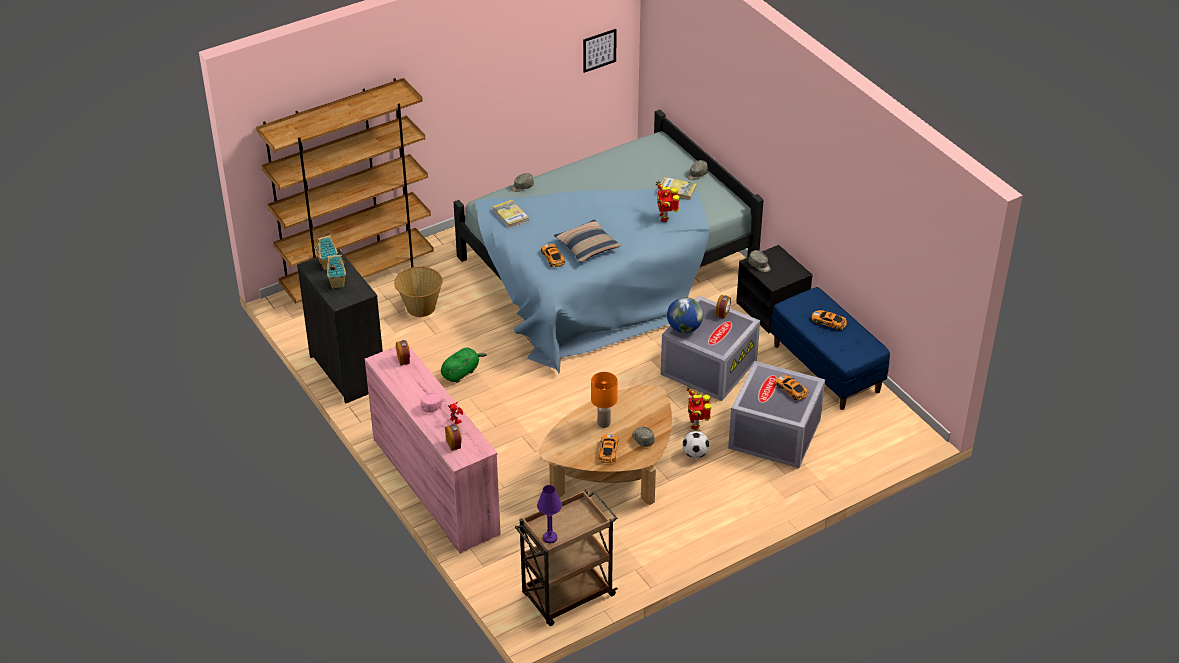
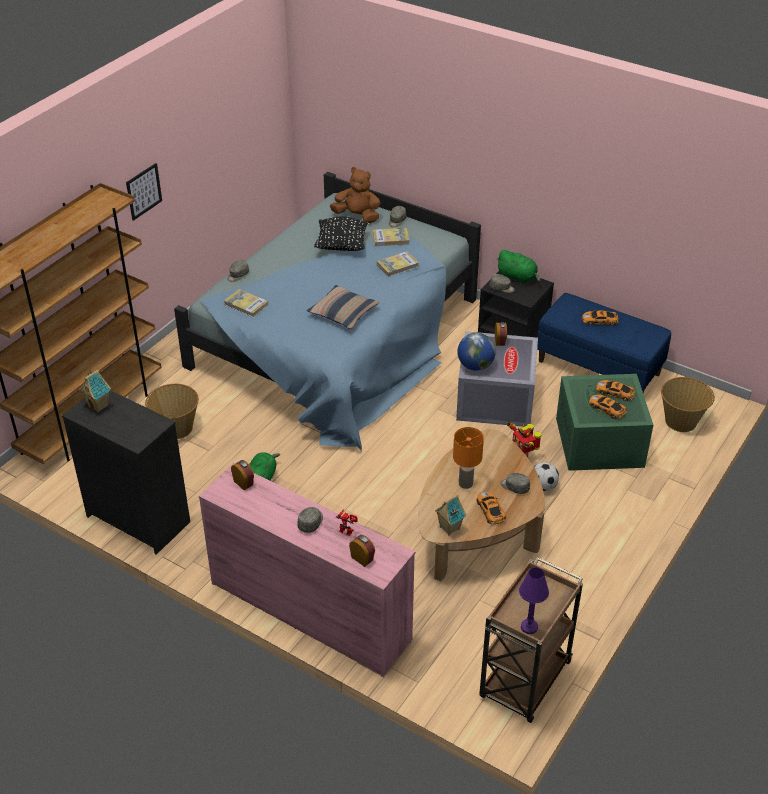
camera: 25 degrees left, 0 degrees up
toy house [326,255,346,289] -> toy house moved to [435,495,467,535]
pink cap [420,393,447,413] -> grey cap [297,507,323,533]
toy car [541,244,565,267] -> toy car moved to [589,394,627,419]
picture [583,29,617,73] -> picture moved to [126,163,162,221]
toy robot [656,180,679,222] -> book [377,251,419,277]
grey storage box [728,361,825,468] -> green storage box [556,374,653,471]
none -> black pillow [314,217,369,251]
none -> brown plush toy [330,167,381,223]
none -> green plush toy [496,250,540,283]
none -> basket [661,377,715,432]

